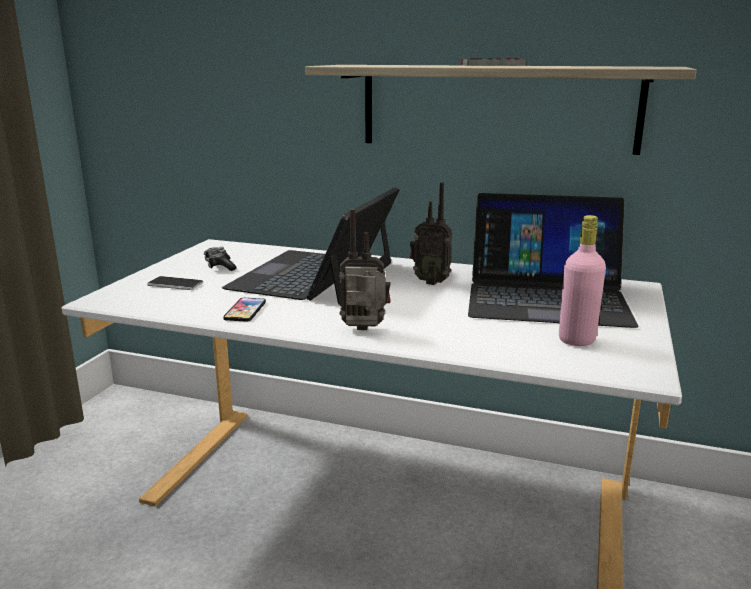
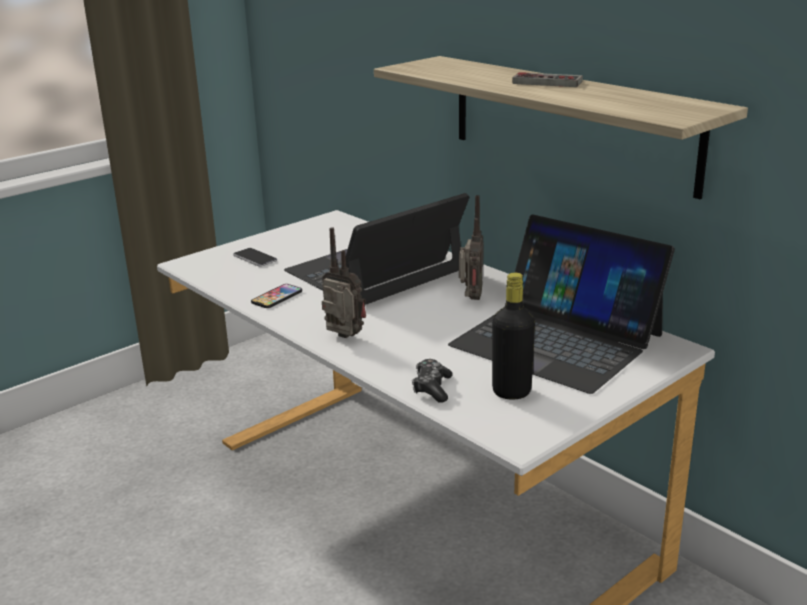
camera: 30 degrees right, 5 degrees up
game controller [204,247,237,271] -> game controller moved to [412,359,453,403]
radio [410,182,452,285] -> radio turned 135 degrees counterclockwise [459,195,484,300]
pink bottle [559,215,606,346] -> black bottle [492,273,535,400]

